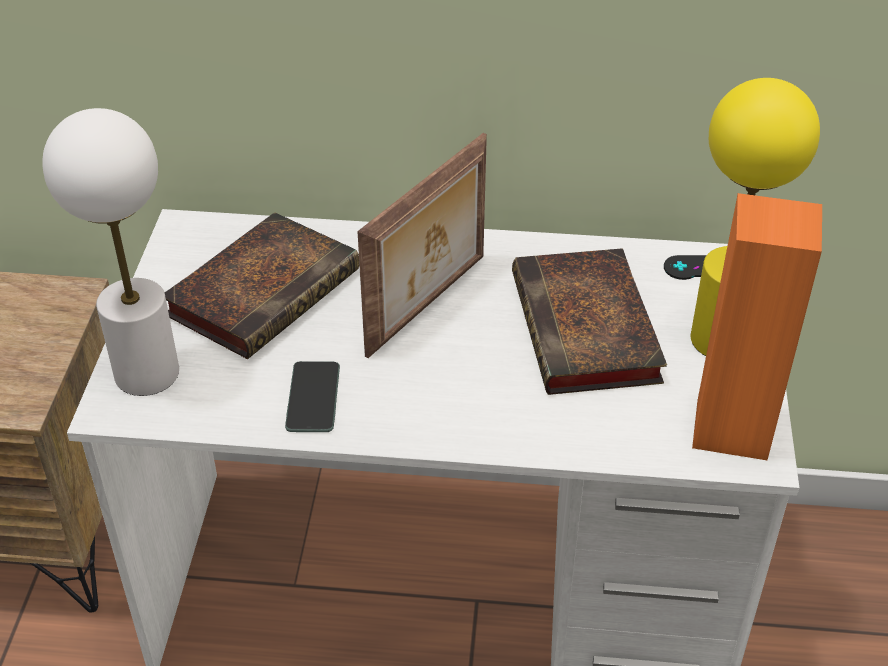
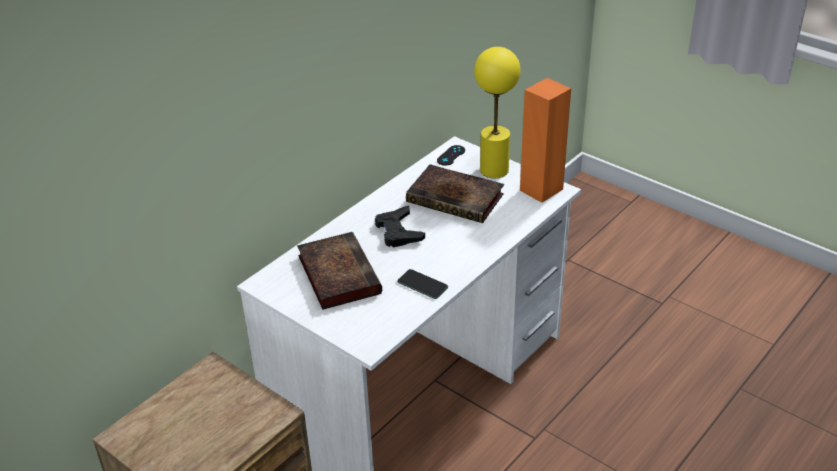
camera: 55 degrees left, 5 degrees down
white table lamp [42,108,179,396] -> none
picture frame [357,133,487,358] -> black game controller [375,206,425,248]

